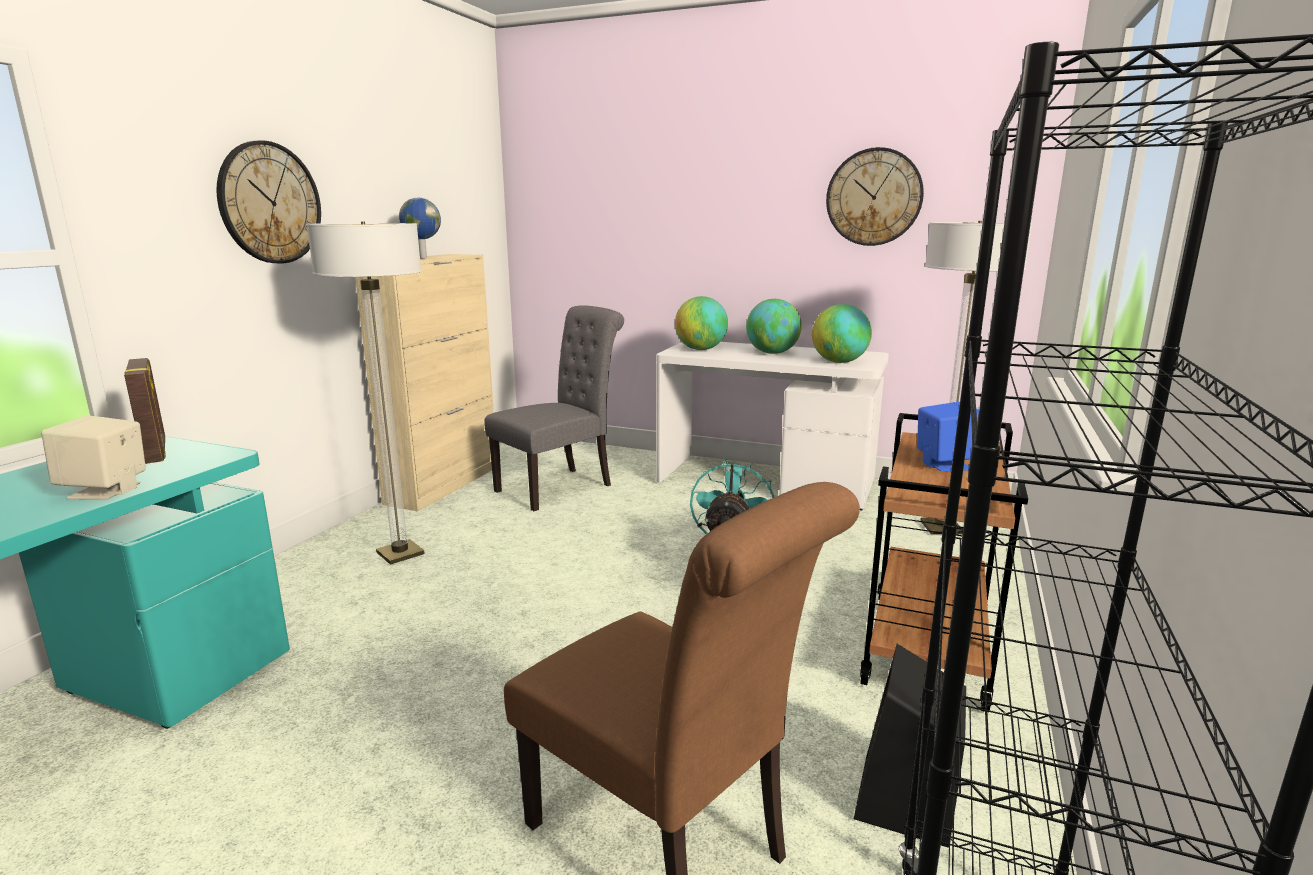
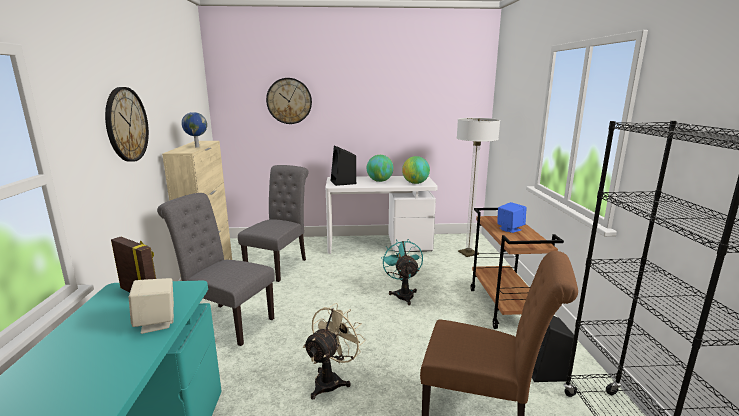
camera: 25 degrees left, 0 degrees up
floor lamp [306,221,425,565] -> grey chair [157,193,275,346]
globe [675,296,728,350] -> black speaker [331,145,356,186]
wall clock [826,147,924,246] -> wall clock moved to [266,78,312,124]
none -> beige fan [303,303,366,400]

